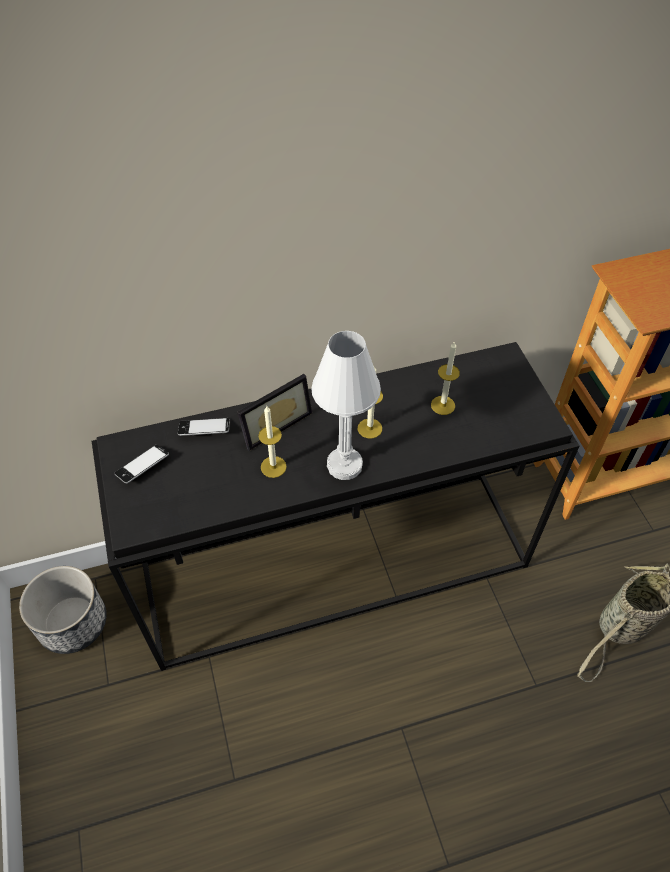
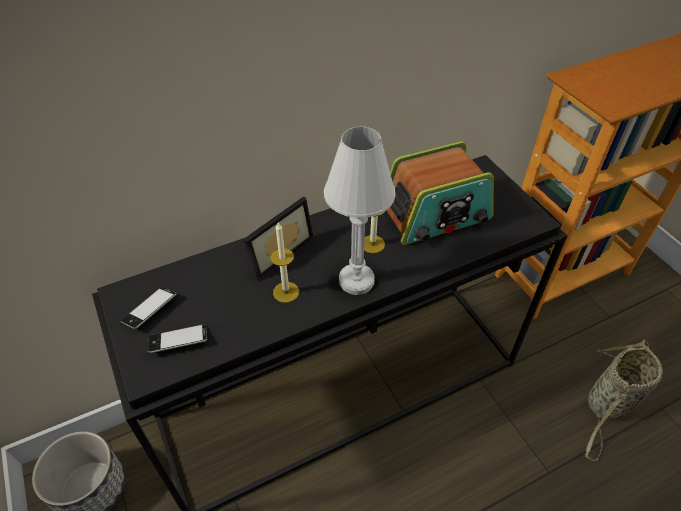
camera: 10 degrees left, 5 degrees down
phone [178,418,230,436] -> phone moved to [148,324,207,353]
candle [431,341,460,415] -> radio [387,141,494,245]

